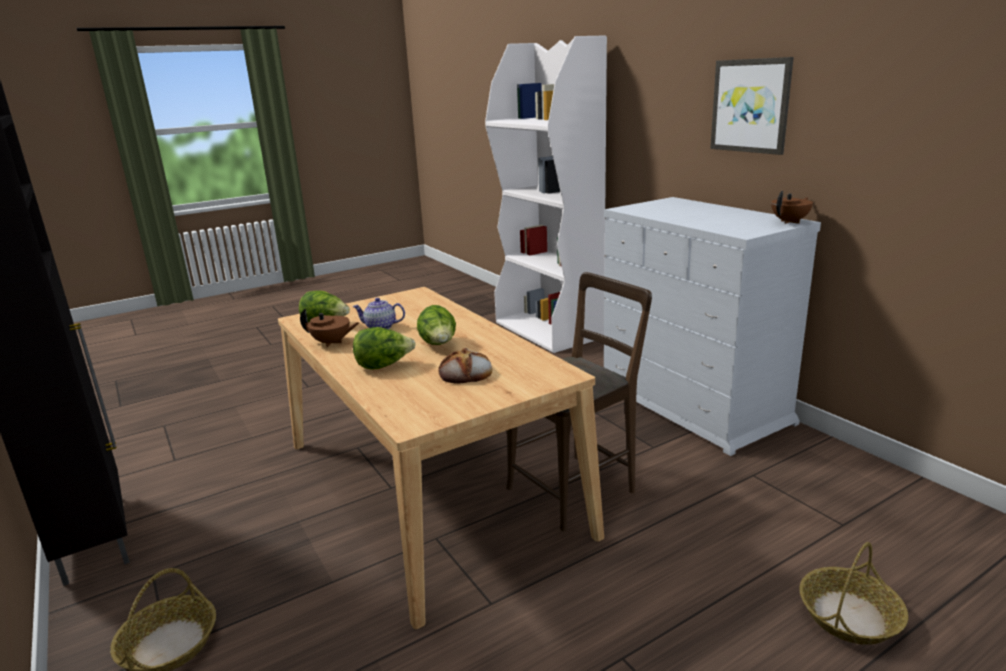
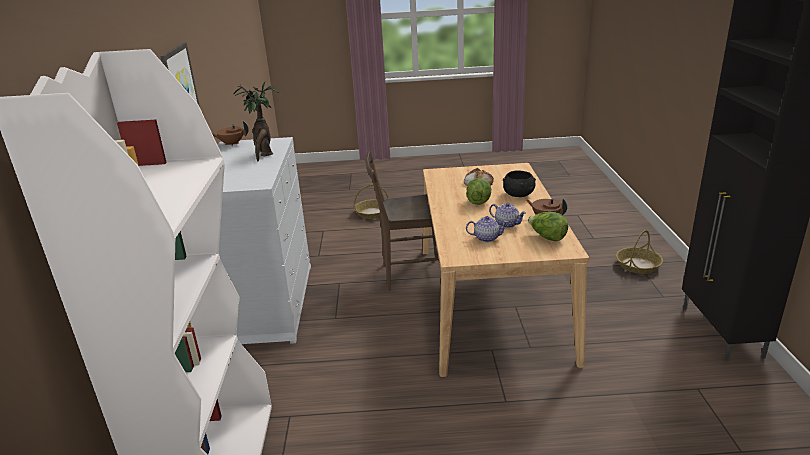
camera: 150 degrees left, 5 degrees up
lettuce [353,327,416,370] -> black bowl [503,170,536,197]
none -> potted plant [233,82,278,161]
none -> teapot [466,216,508,242]

